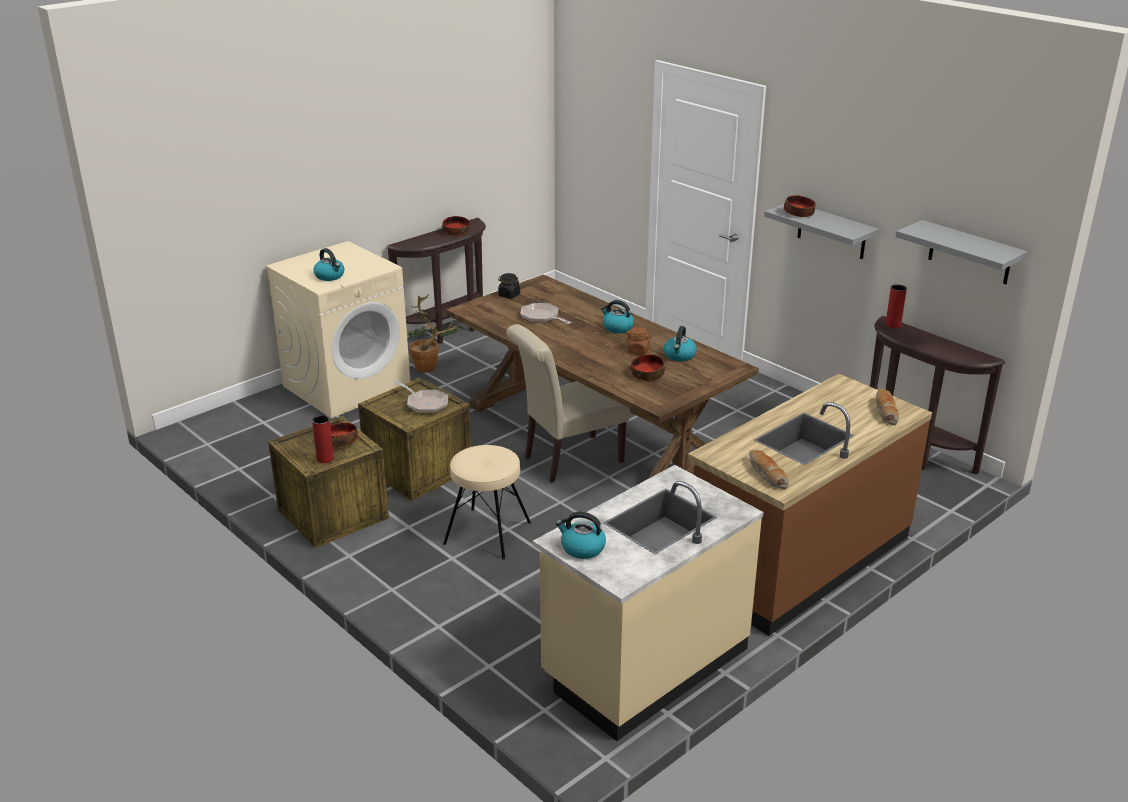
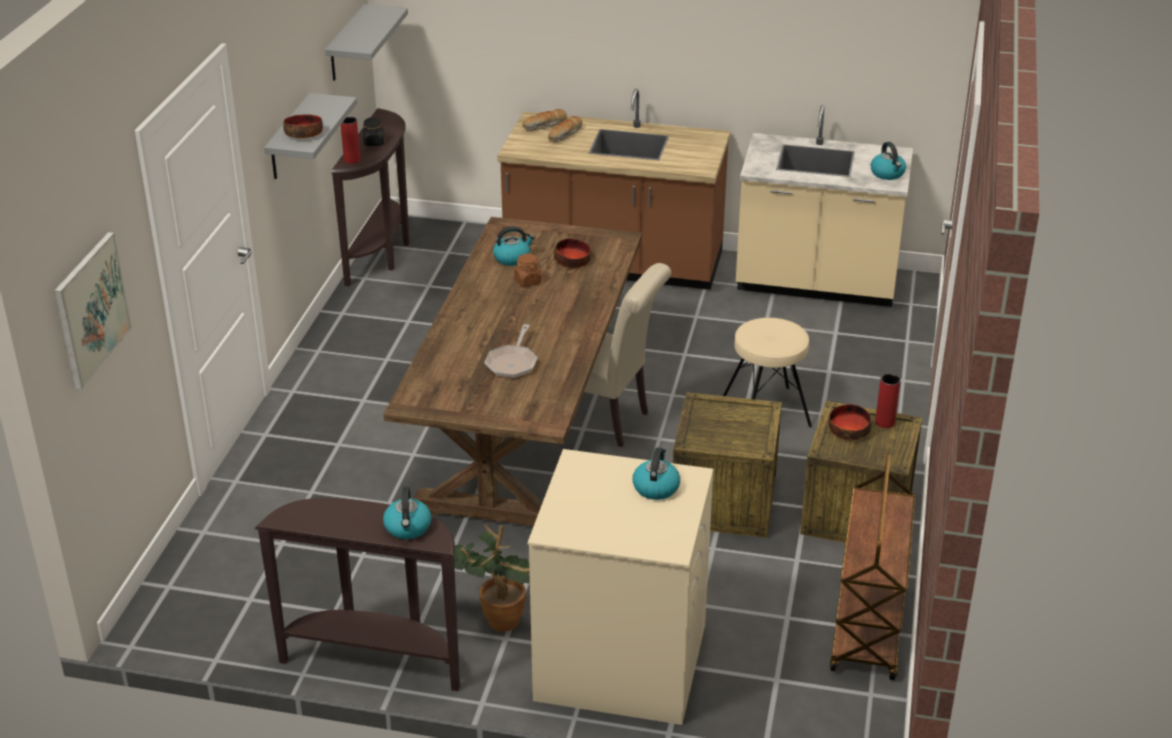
camera: 125 degrees left, 5 degrees up
frying pan [394,381,448,413] -> none
bowl [442,216,470,236] -> none
black jar [498,273,520,298] -> black jar moved to [363,117,384,146]
kettle [600,300,634,333] -> kettle moved to [383,487,432,539]
bread [749,450,789,489] -> bread moved to [548,116,583,142]
none -> picture [54,232,132,390]
none -> brown cart [830,453,915,680]

